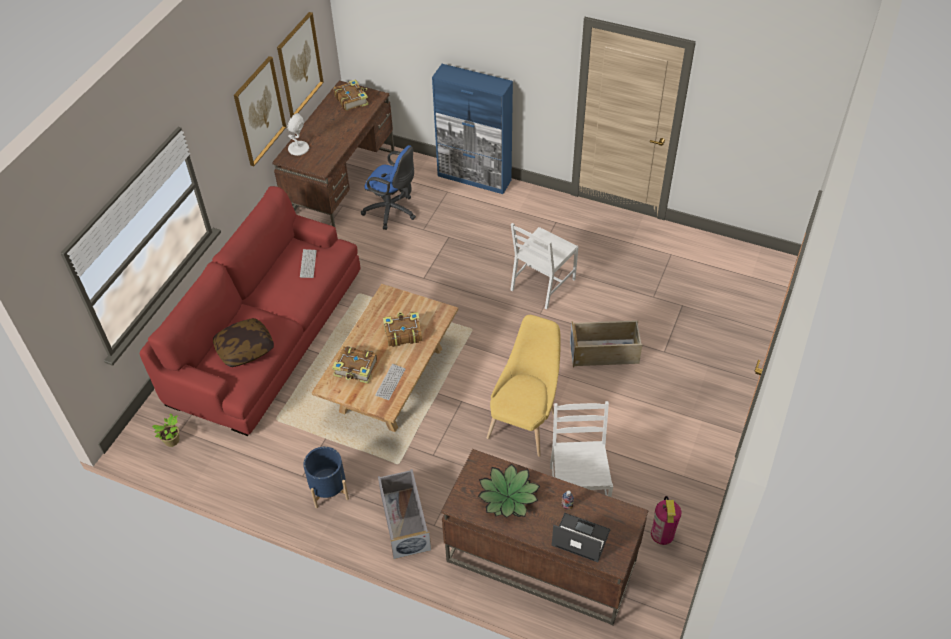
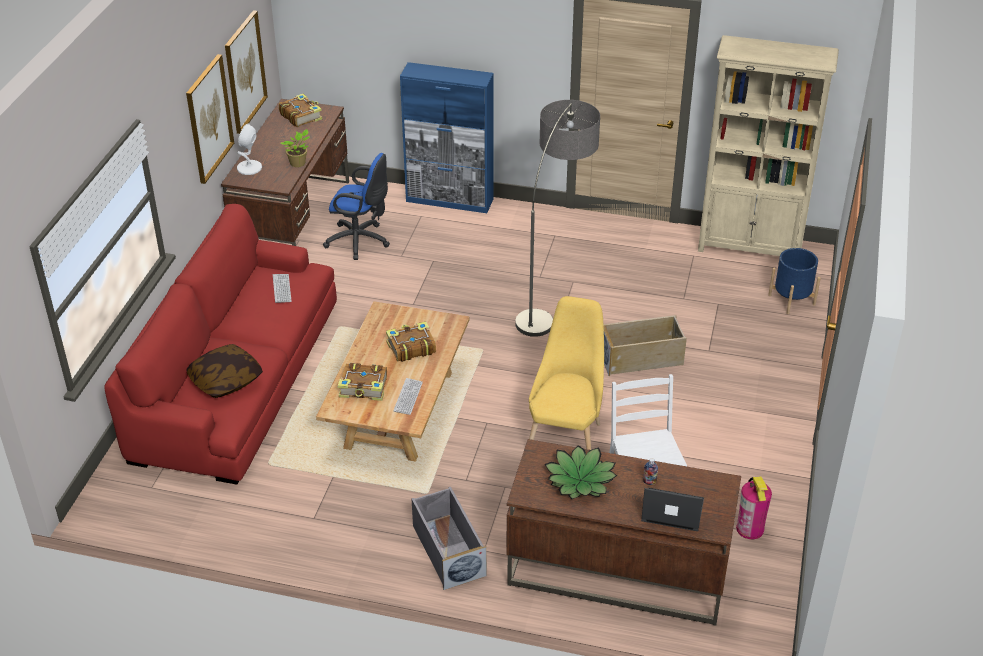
camera: 10 degrees left, 10 degrees down
potted plant [152,413,179,447] -> potted plant moved to [281,129,310,167]
blue planter [303,447,349,508] -> blue planter moved to [768,248,821,314]
white chair [510,223,578,309] -> floor lamp [515,100,600,337]
none -> beige bookcase [698,35,839,256]

